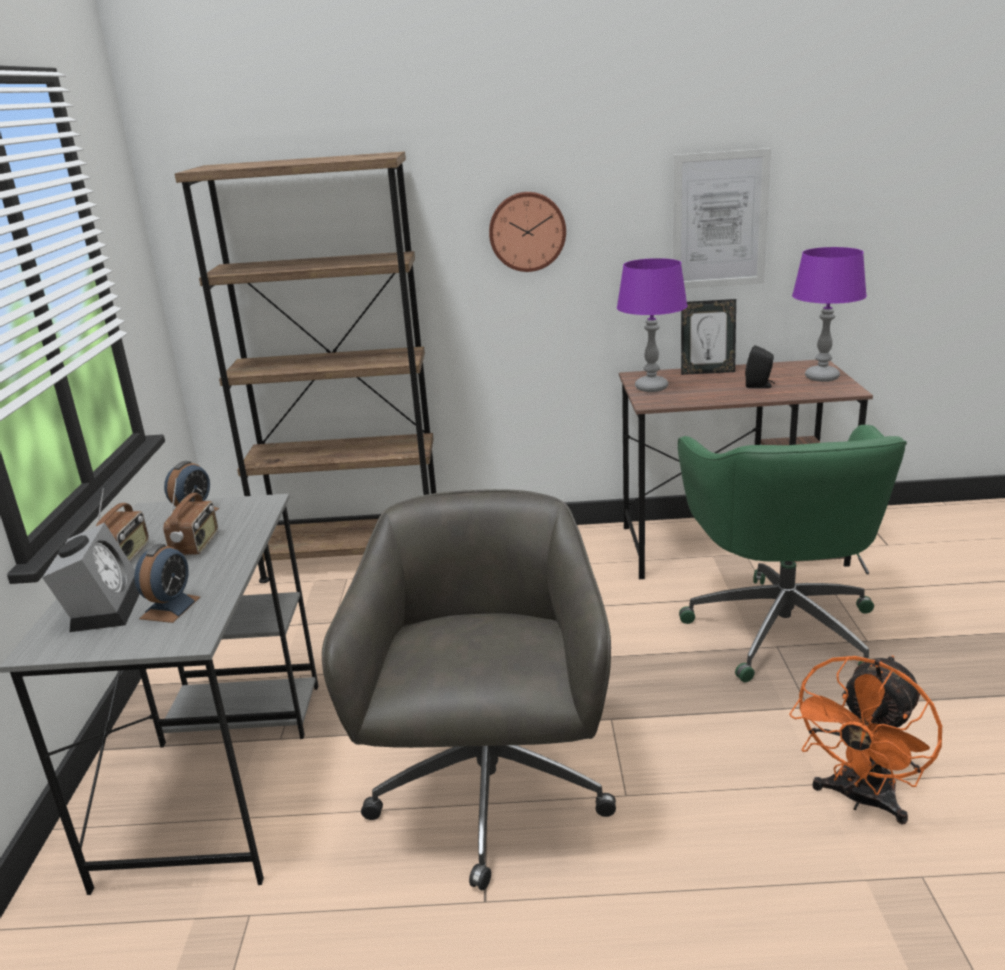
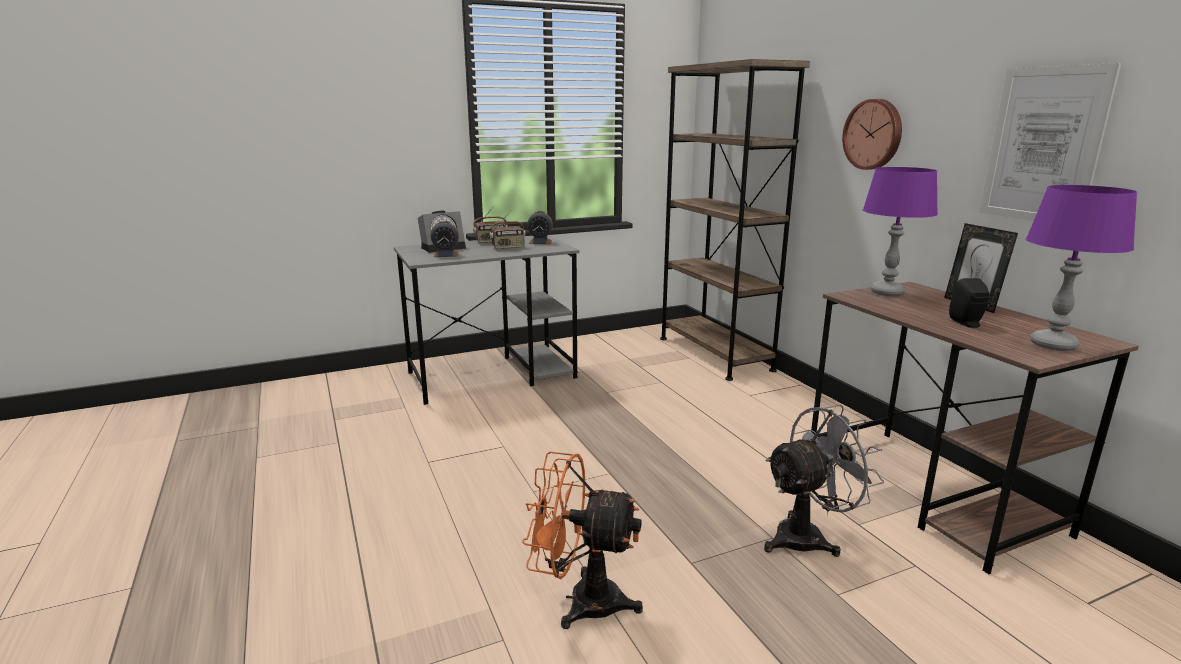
camera: 65 degrees right, 5 degrees down
grey office chair [322,489,616,891] -> none
green office chair [678,425,907,682] -> grey fan [764,404,884,557]

